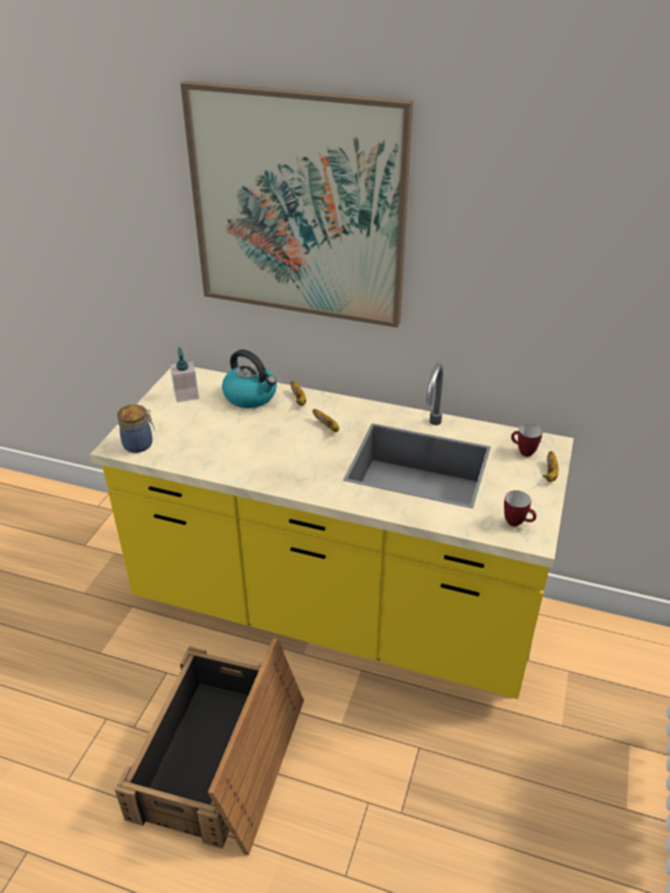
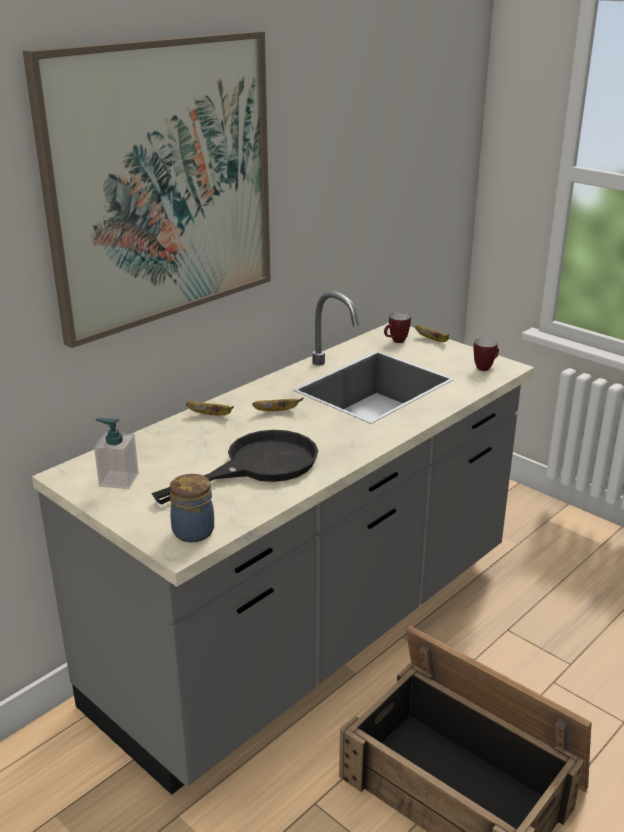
camera: 65 degrees left, 10 degrees down
yellow counter [90,364,574,699] -> grey counter [32,291,535,795]
kettle [222,349,277,408] -> none
none -> black frying pan [151,430,318,505]

